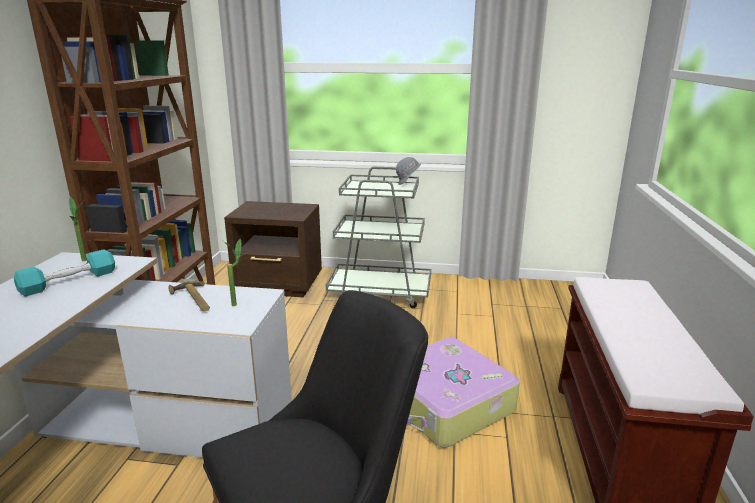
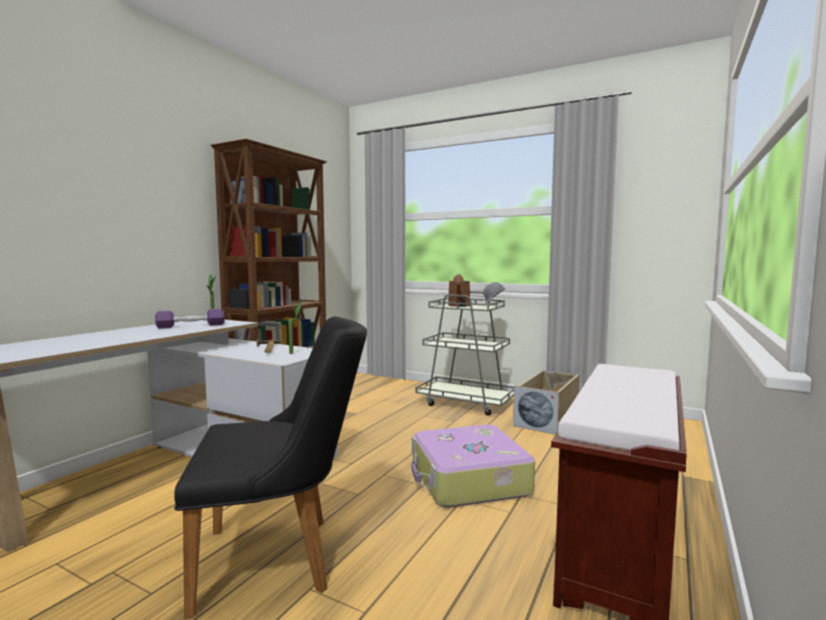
camera: 20 degrees right, 15 degrees down
turquoise dumbbell [14,250,115,297] -> purple dumbbell [155,309,224,329]
brown nightstand [224,201,322,297] -> none
none -> brown watering can [448,274,470,307]
none -> beige storage box [513,370,579,435]

